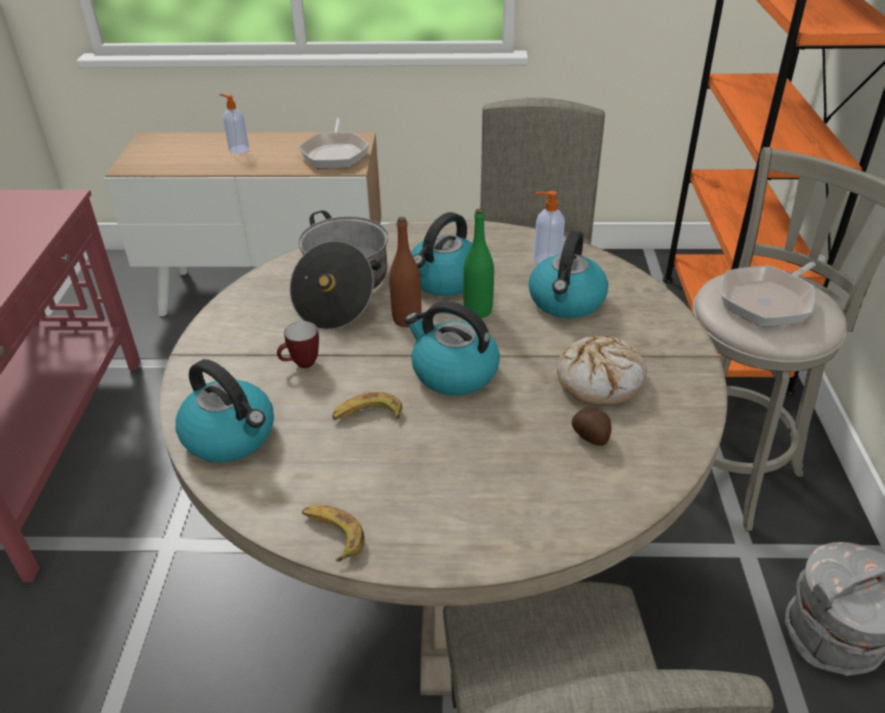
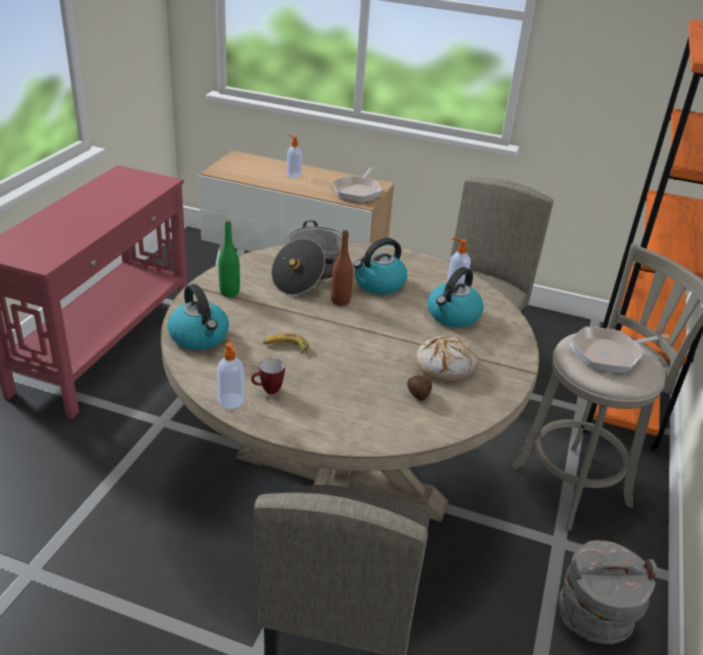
camera: 15 degrees right, 5 degrees down
mug [277,321,319,368] -> mug moved to [251,358,285,394]
banana [302,505,365,562] -> soap dispenser [217,342,244,409]
kettle [405,301,500,396] -> none
green bottle [463,208,494,318] -> green bottle moved to [218,221,240,297]

